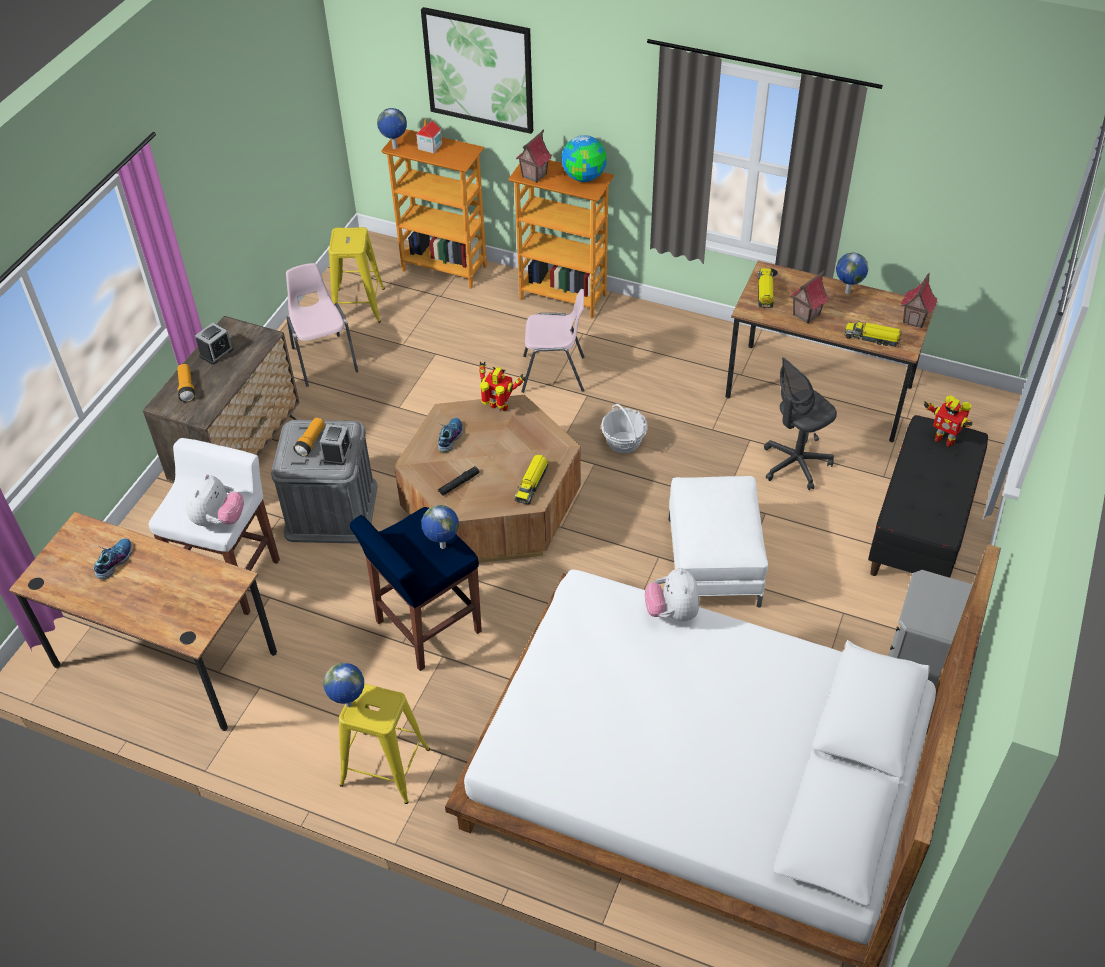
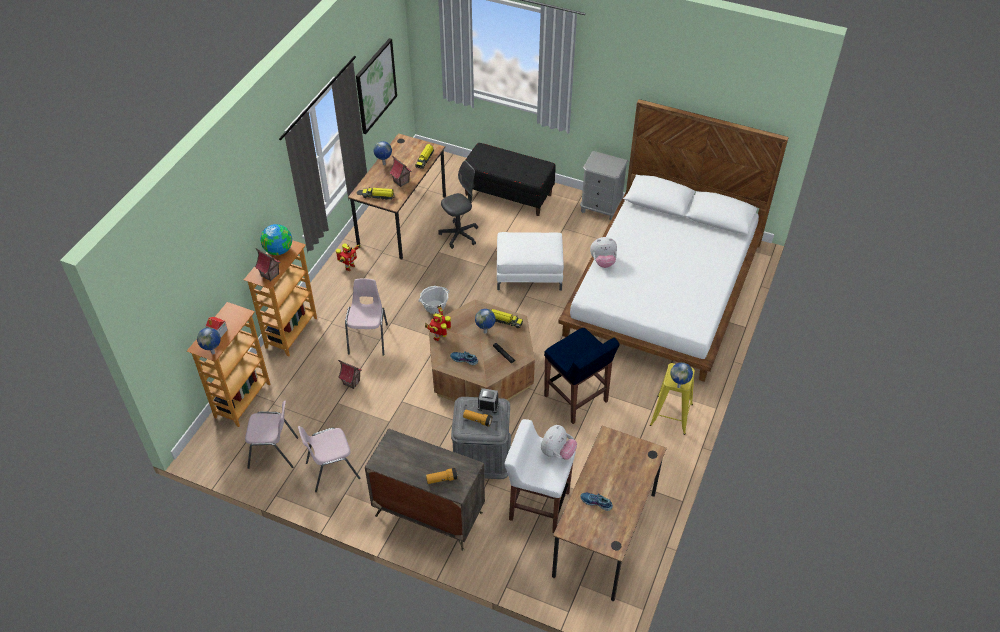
camera: 90 degrees left, 0 degrees up
plush toy [186,474,244,526] -> plush toy turned 105 degrees clockwise [541,425,577,460]
alarm clock [195,323,234,365] -> none
yellow stool [328,227,385,323] -> pink chair [245,401,298,469]
picture [421,7,533,134] -> picture moved to [356,38,397,134]
globe [421,505,459,549] -> globe moved to [475,309,496,333]
grey office chair [764,357,837,490] -> grey office chair turned 90 degrees counterclockwise [438,160,478,249]
toy house [901,273,937,328] -> toy house moved to [338,360,362,389]
toy robot [923,395,972,447] -> toy robot moved to [336,243,361,271]

